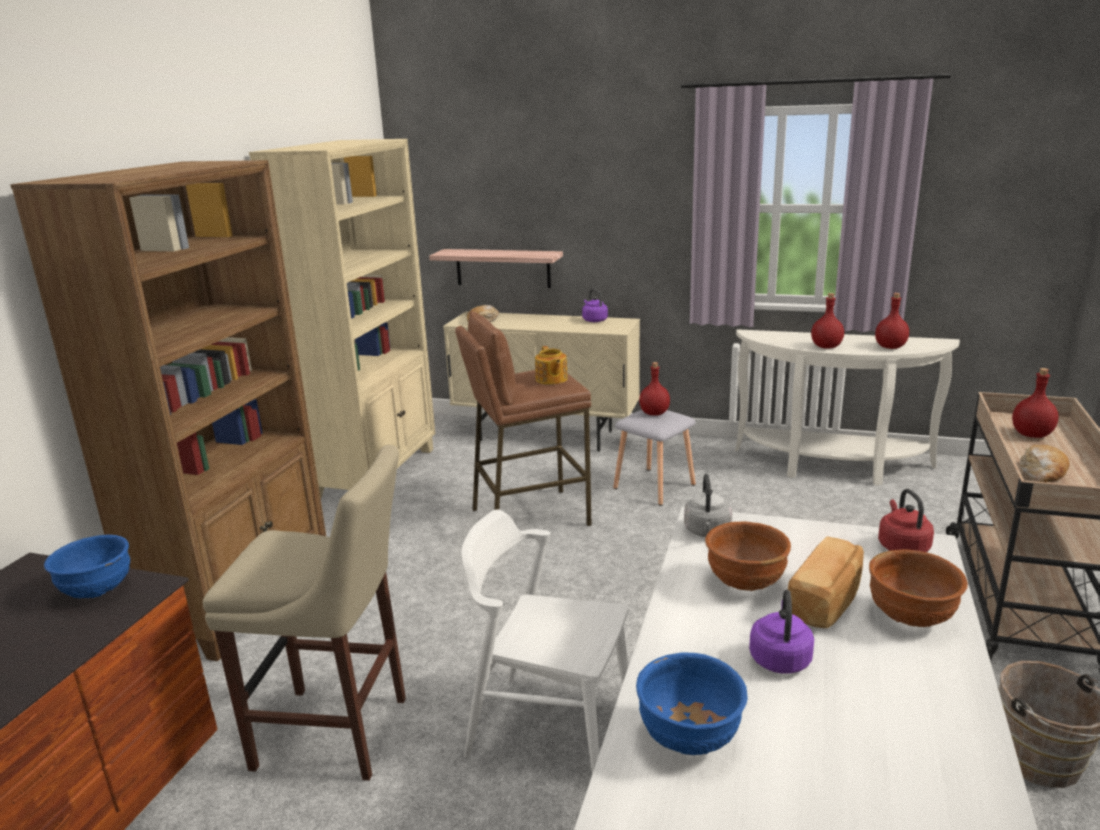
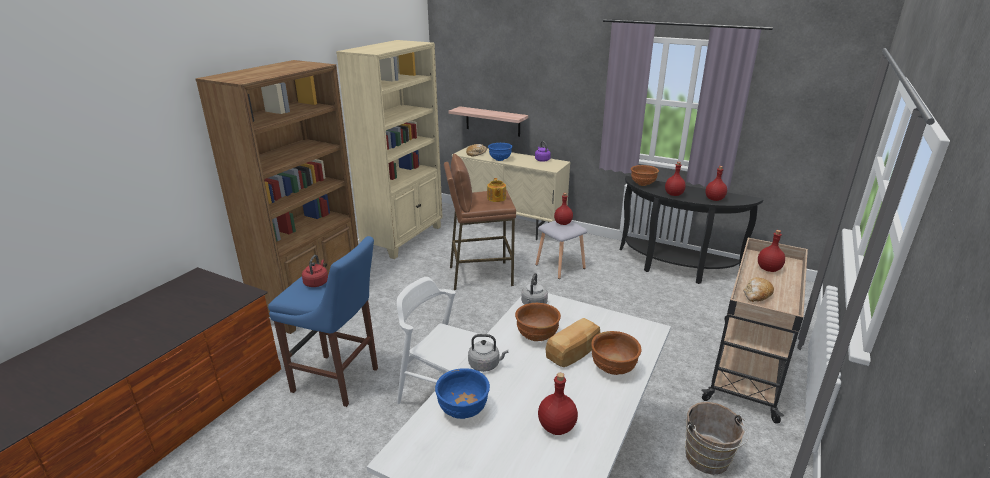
camera: 10 degrees right, 5 degrees up
blue bowl [44,535,130,598] -> blue bowl moved to [488,143,512,161]
beige stool [203,445,406,781] -> blue stool [268,236,378,407]
white console table [735,329,960,486] -> black console table [620,176,764,284]
purple kettle [749,590,814,674] -> none
red kettle [878,489,934,552] -> red kettle moved to [302,255,328,287]
none -> grey kettle [468,334,508,372]
none -> red bottle [538,373,578,435]
none -> brown bowl [631,165,659,186]

